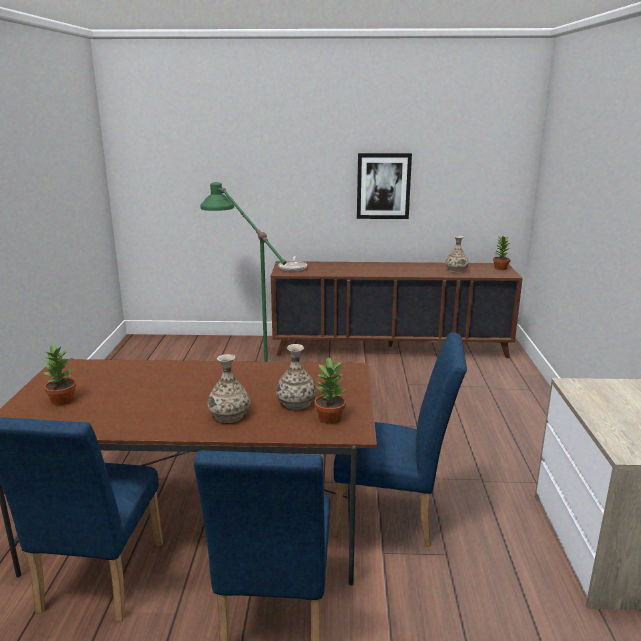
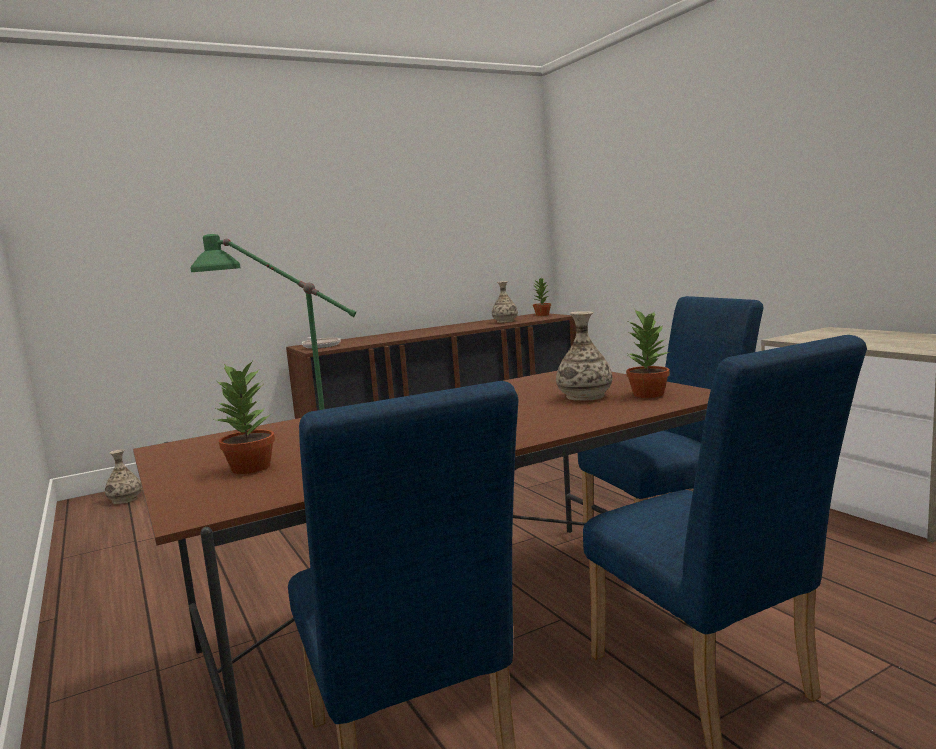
camera: 30 degrees left, 10 degrees down
vase [208,354,250,423] -> vase moved to [105,449,142,504]
picture [357,153,412,219] -> none

